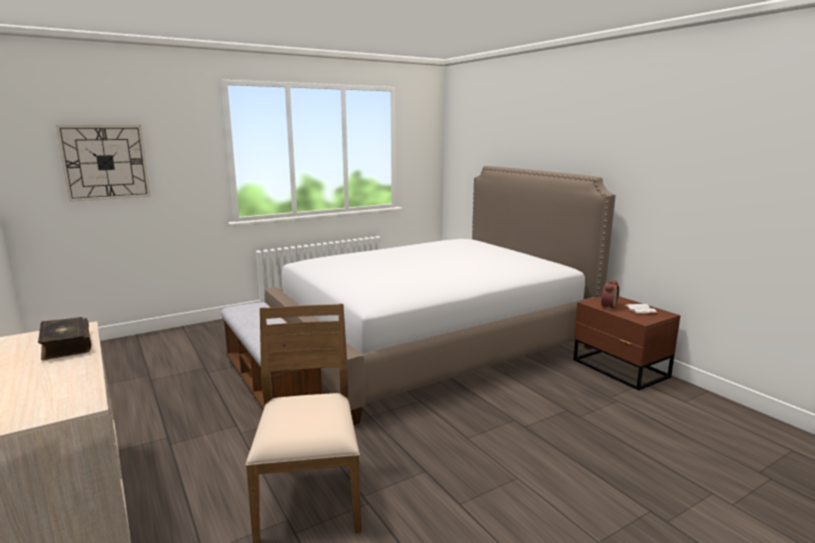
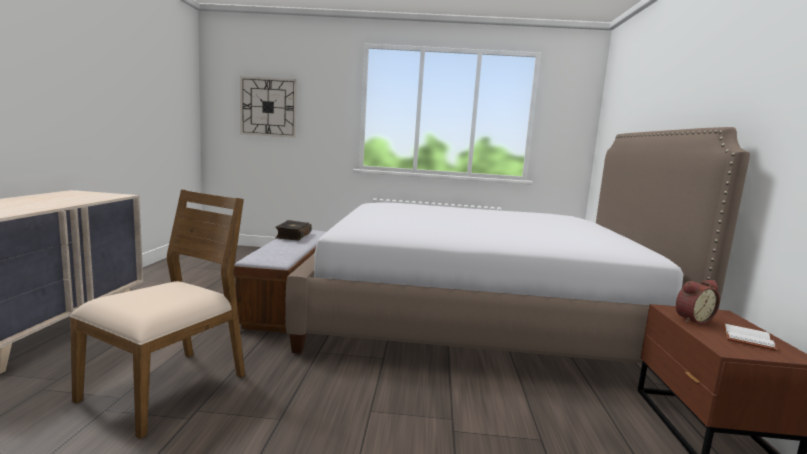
camera: 35 degrees right, 5 degrees down
book [38,317,91,360] -> book moved to [275,220,312,241]

